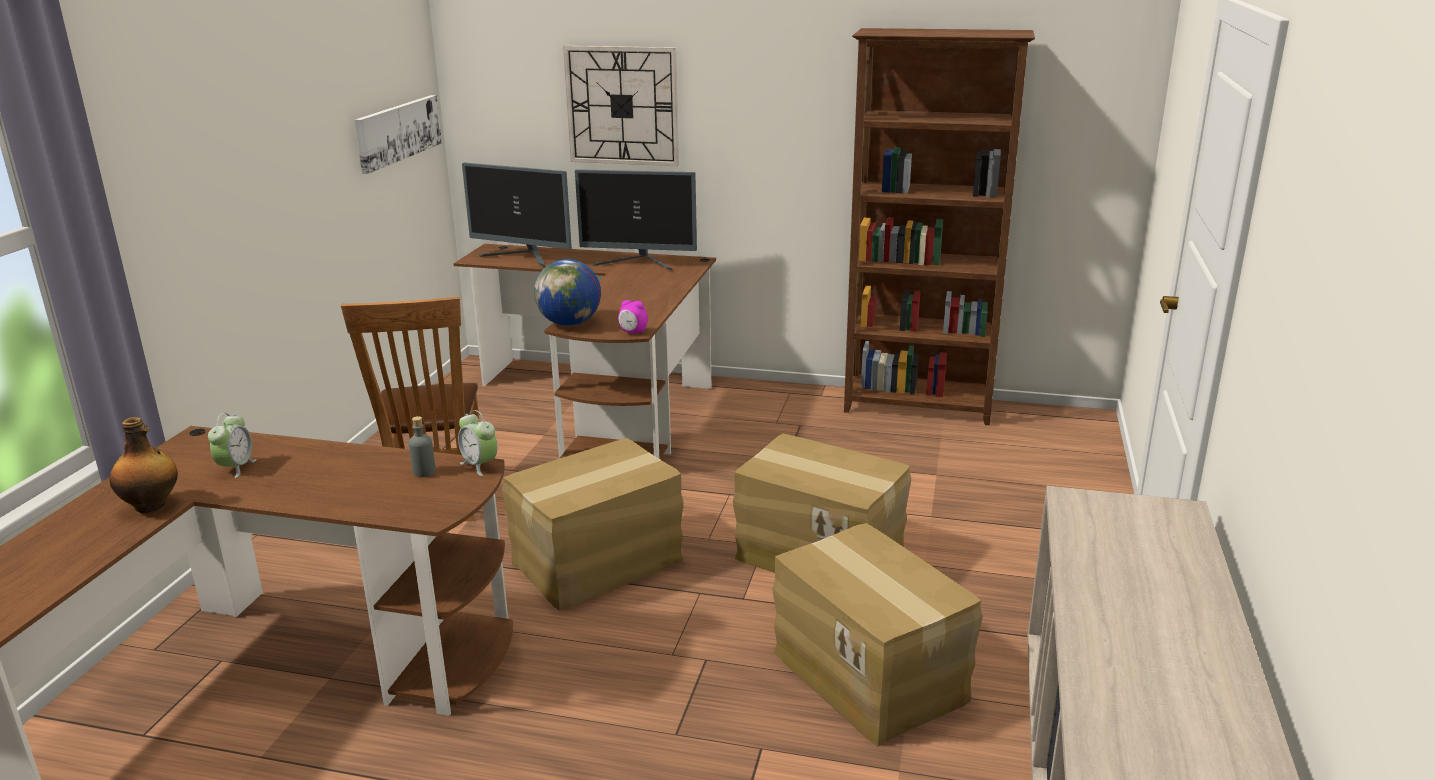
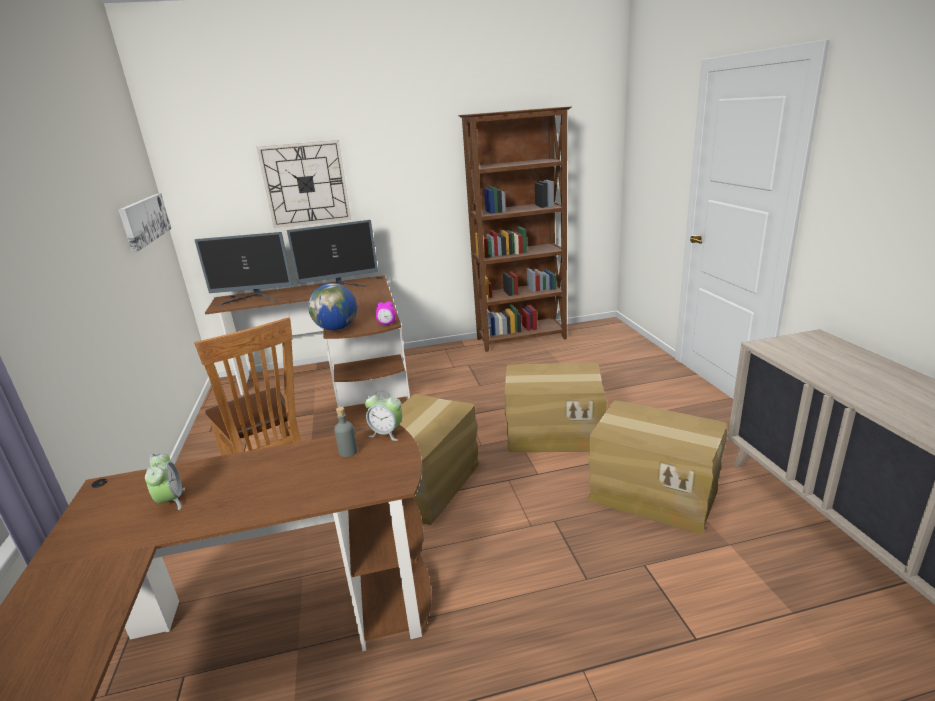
camera: 25 degrees left, 0 degrees up
bottle [110,417,178,513] -> none

